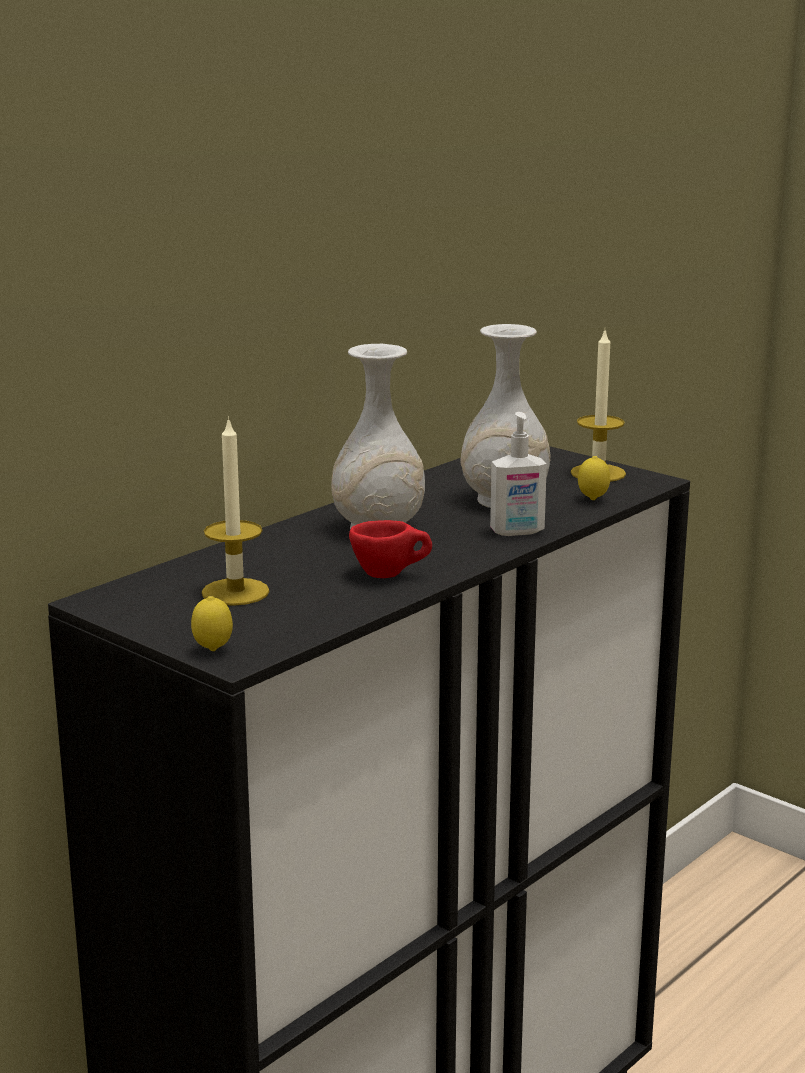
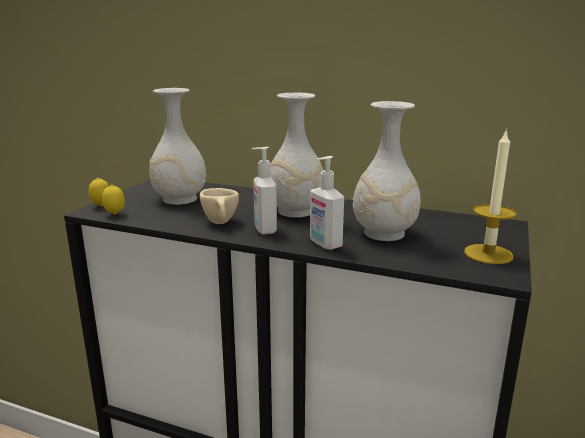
camera: 70 degrees right, 0 degrees up
candle [202,417,270,606] -> white vase [149,88,206,205]
red cup [349,520,432,578] -> beige cup [200,188,239,224]
lemon [578,456,610,500] -> lemon moved to [102,185,125,215]
none -> soap dispenser [252,147,277,235]

